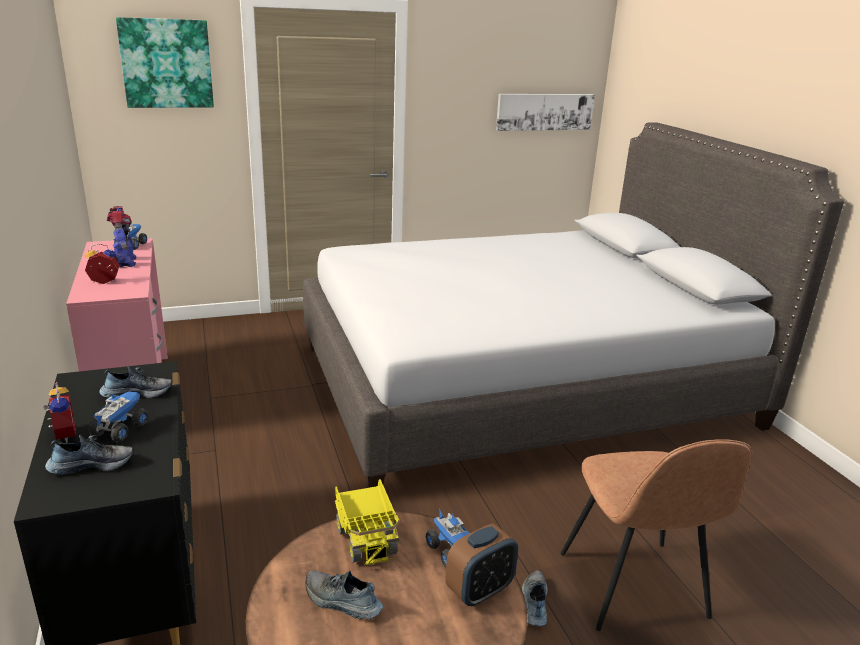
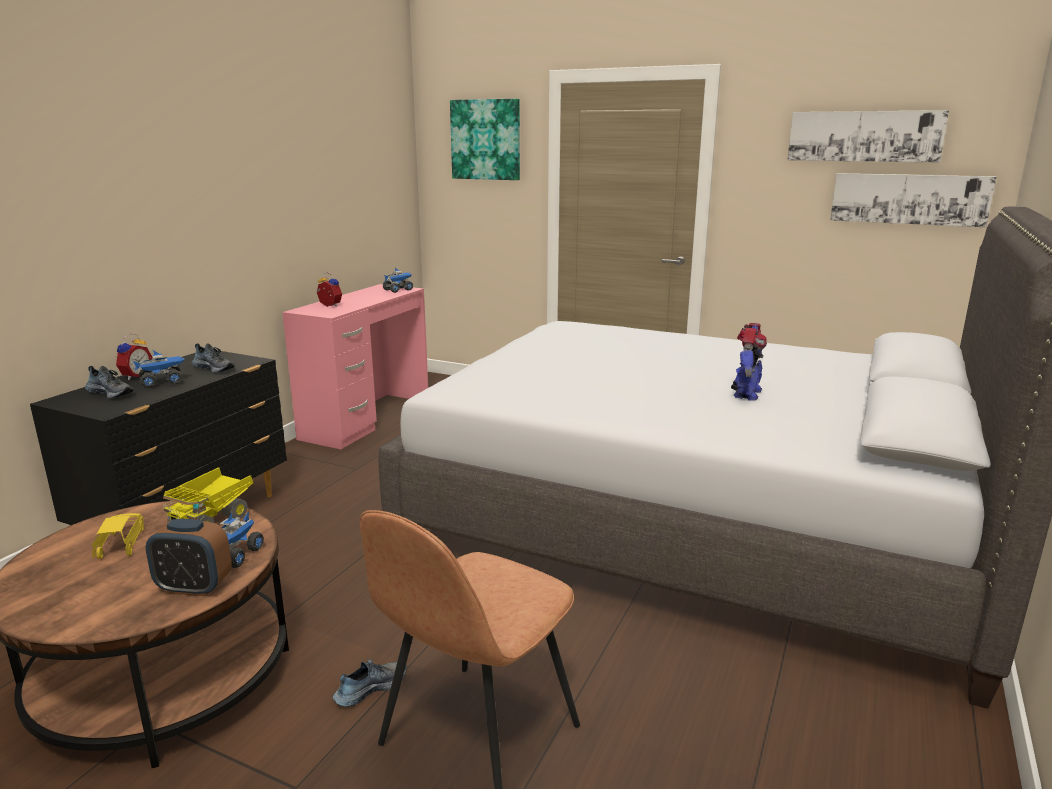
camera: 45 degrees right, 5 degrees down
toy robot [107,206,136,267] -> toy robot moved to [731,323,767,401]
shoe [305,571,383,619] -> yellow toy car [92,513,144,559]
none -> picture [788,110,949,162]

